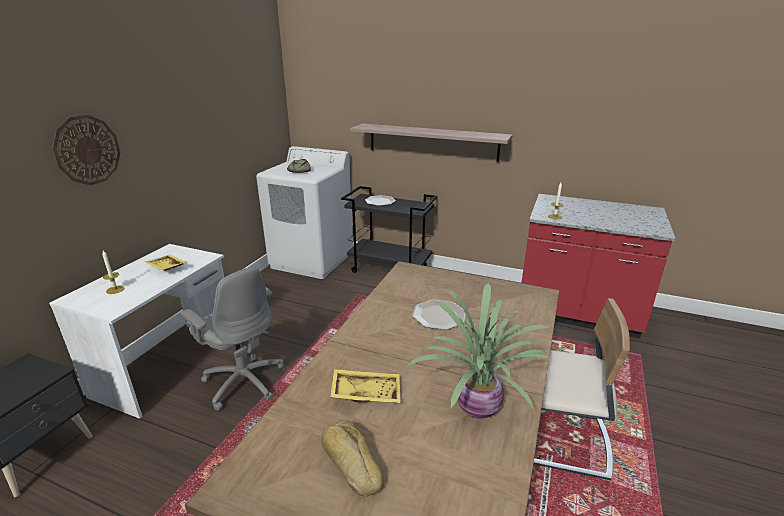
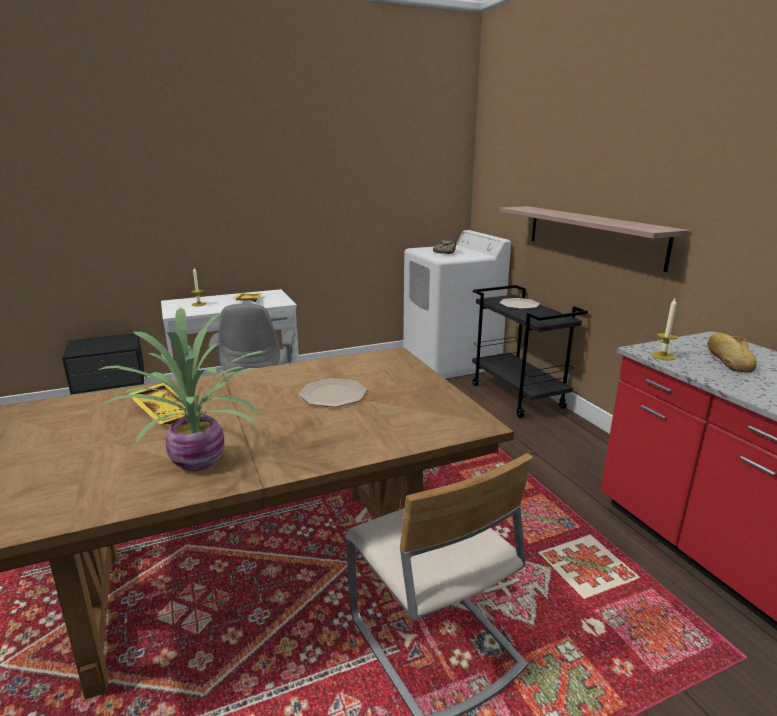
camera: 45 degrees right, 5 degrees down
wall clock [52,115,120,185] -> none
bread [321,420,384,497] -> bread moved to [708,333,757,373]

